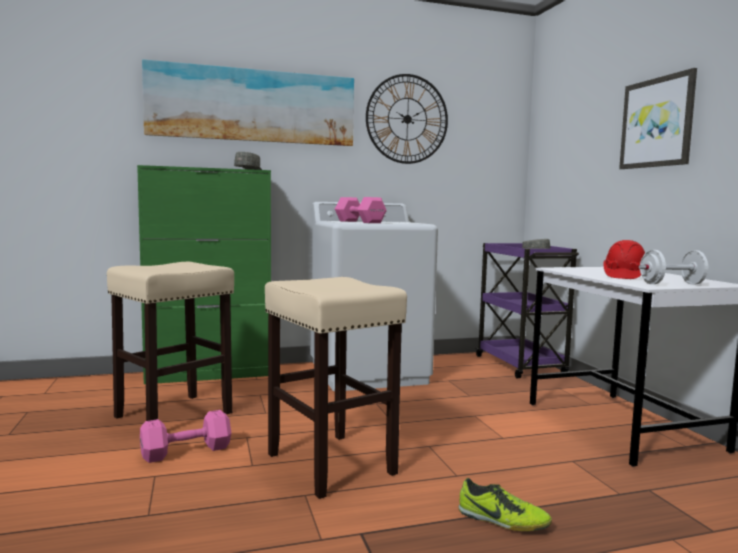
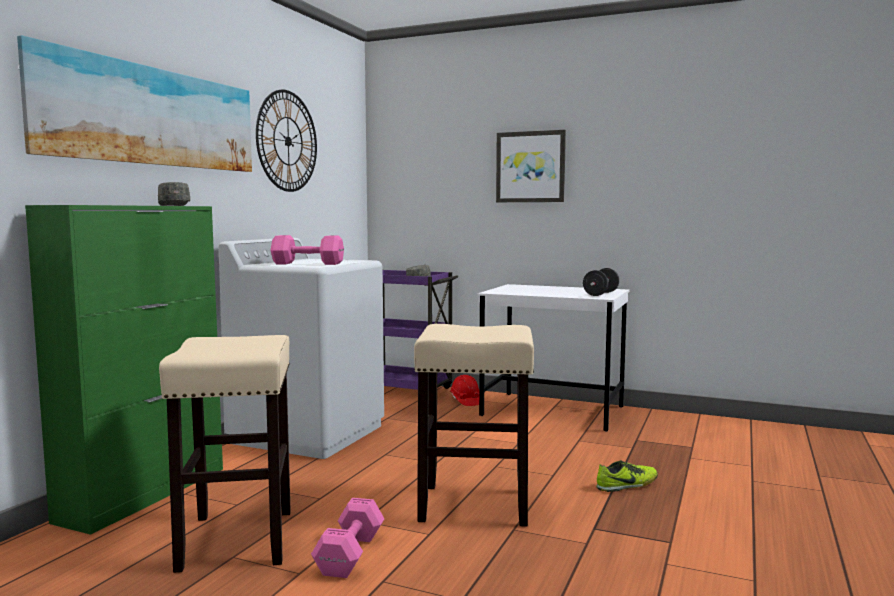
camera: 50 degrees left, 0 degrees up
red hard hat [604,240,645,279] -> red hard hat moved to [450,375,479,406]
white dumbbell [639,250,708,284] -> black dumbbell [583,268,619,296]

